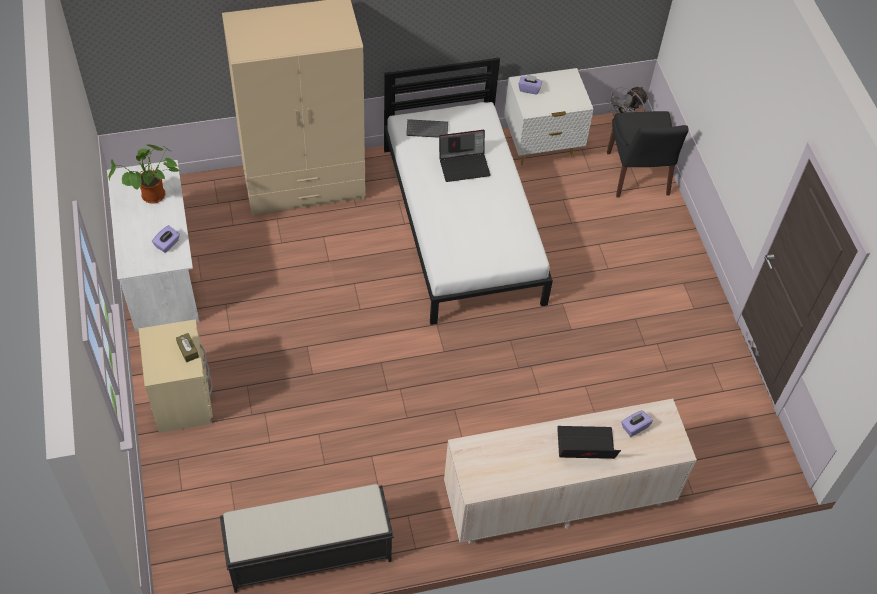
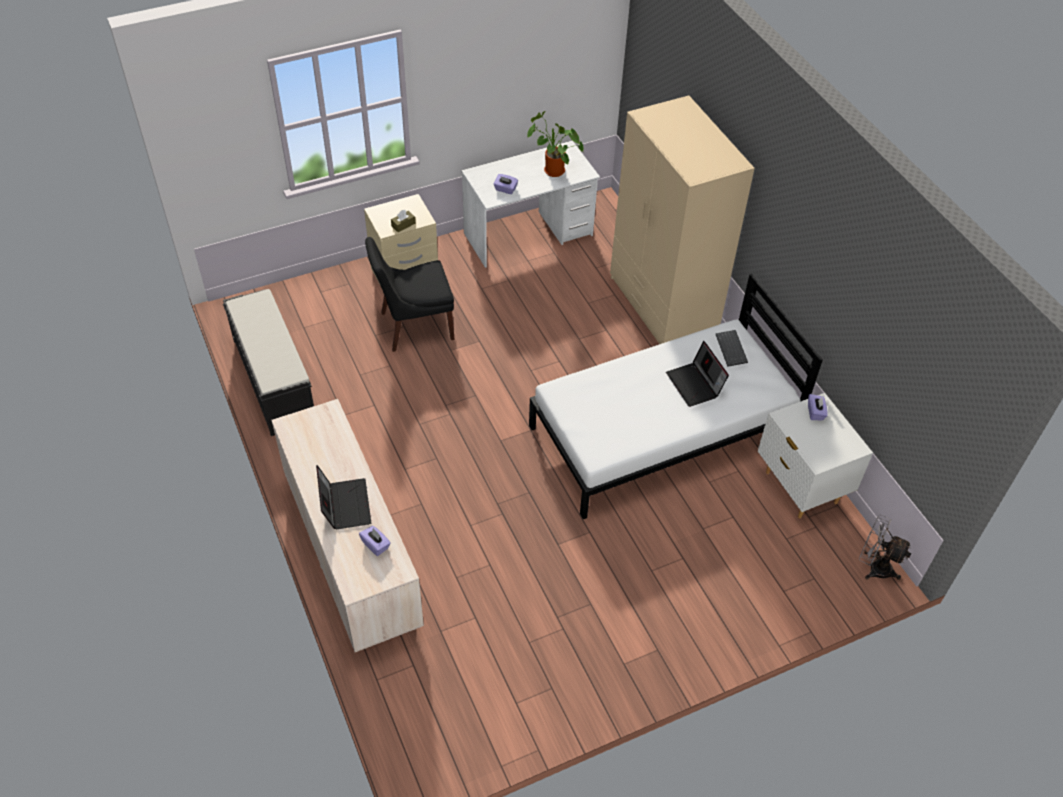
camera: 80 degrees right, 5 degrees down
black chair [607,111,689,197] -> black chair moved to [365,237,455,352]

